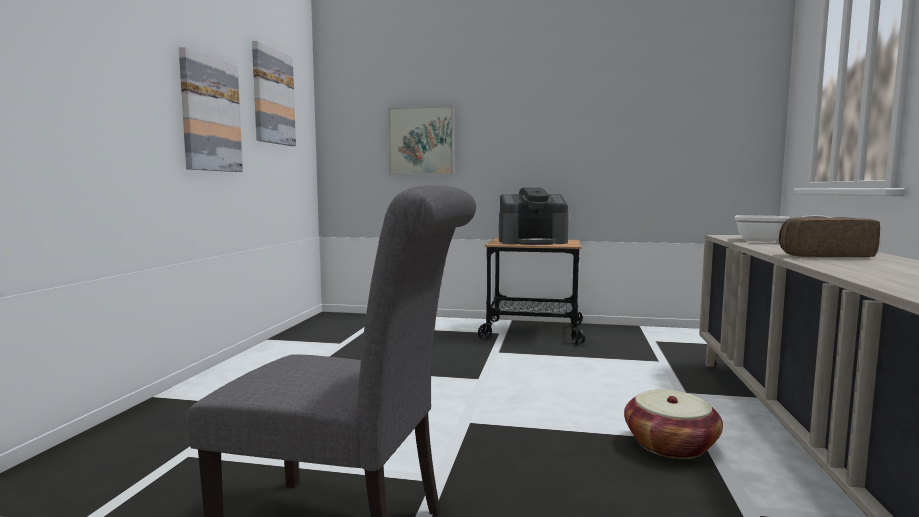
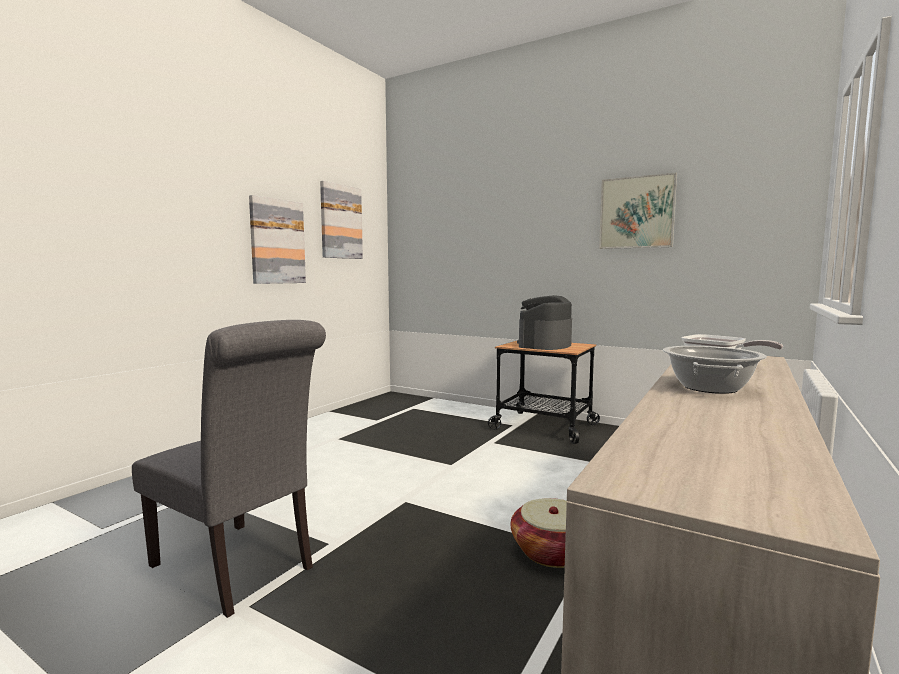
camera: 20 degrees right, 0 degrees up
picture [388,106,454,175] -> picture moved to [599,172,677,249]
coffee machine [499,187,569,245] -> coffee machine turned 105 degrees clockwise [517,295,572,350]
bread [779,217,880,257] -> cooking pot [663,346,767,394]

